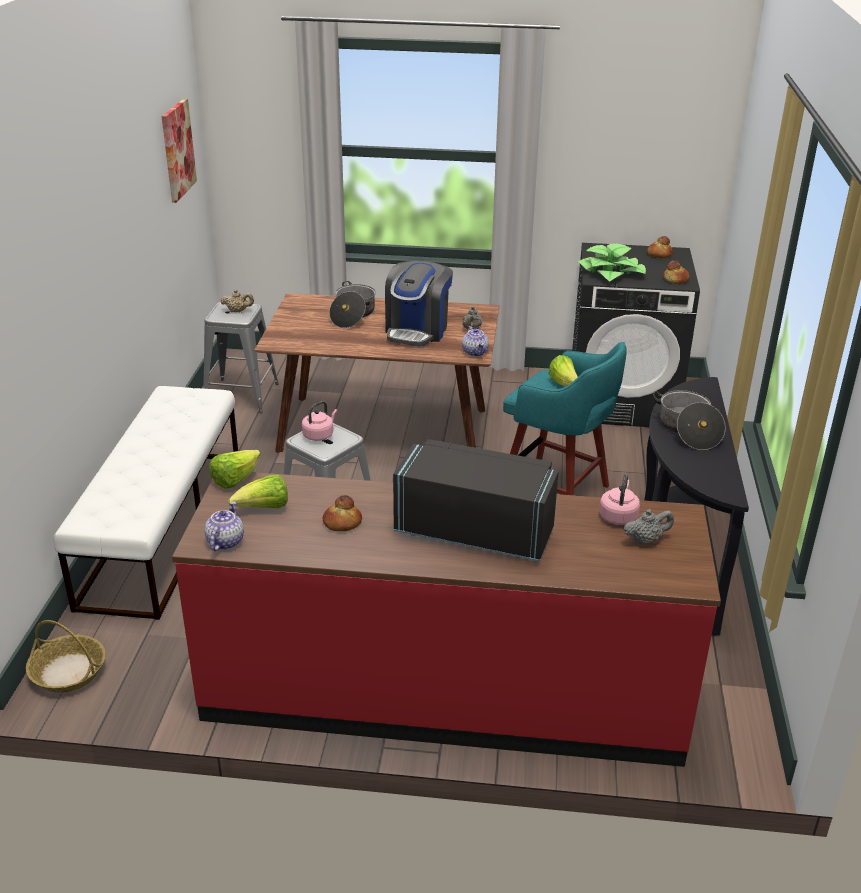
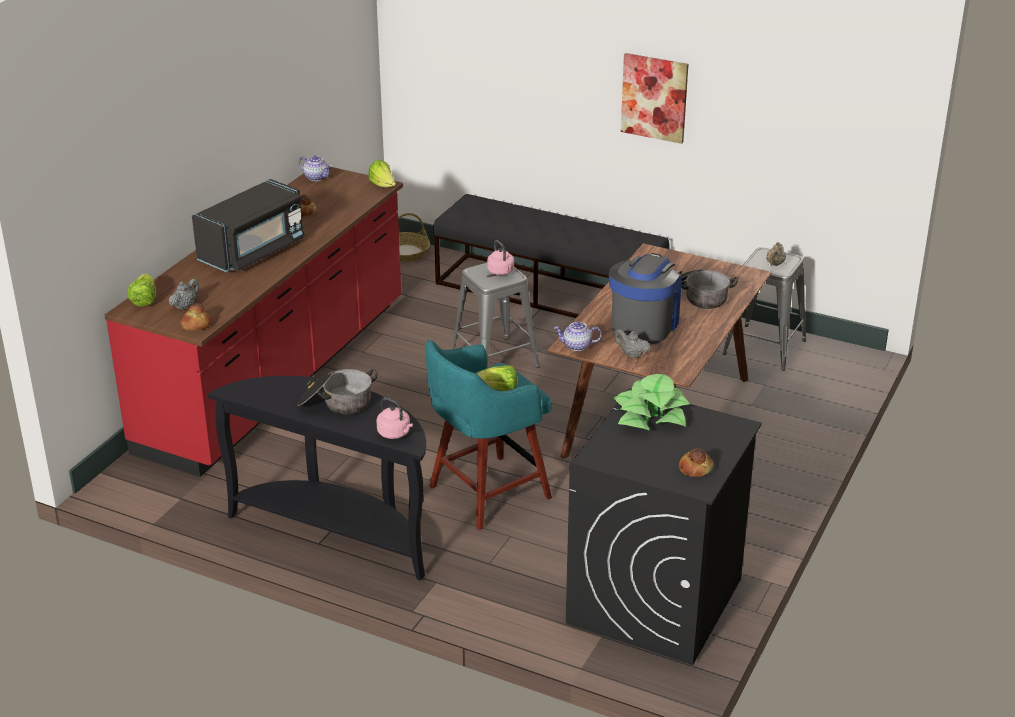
camera: 110 degrees right, 0 degrees up
white bench [54,386,238,620] -> black bench [433,194,669,318]
picture [161,98,197,203] -> picture moved to [621,53,688,144]
lettuce [228,475,288,508] -> lettuce moved to [127,273,156,307]
coffee machine [385,261,453,346] -> coffee machine turned 75 degrees clockwise [609,253,682,344]
pink kettle [600,474,640,525] -> pink kettle moved to [376,397,413,439]
grey teapot [623,509,674,544] -> grey teapot turned 150 degrees counterclockwise [169,279,199,310]
bread [663,260,689,284] -> bread moved to [180,303,211,331]

